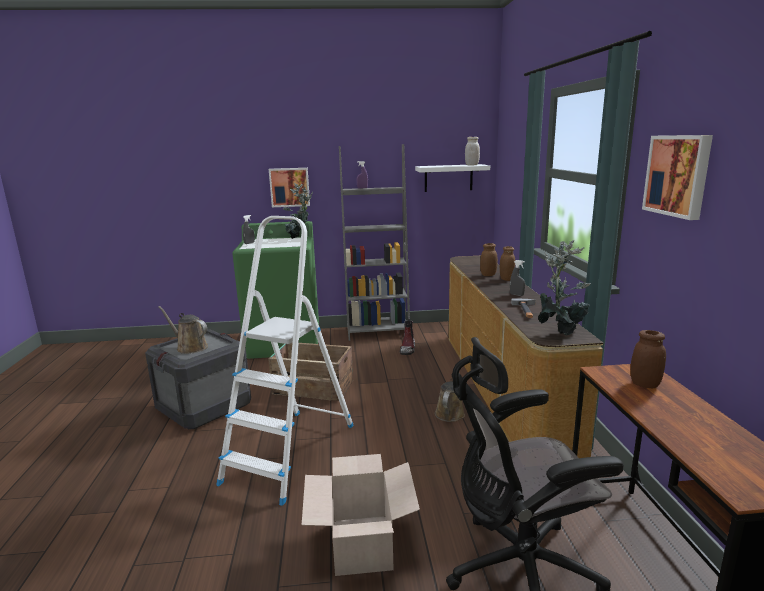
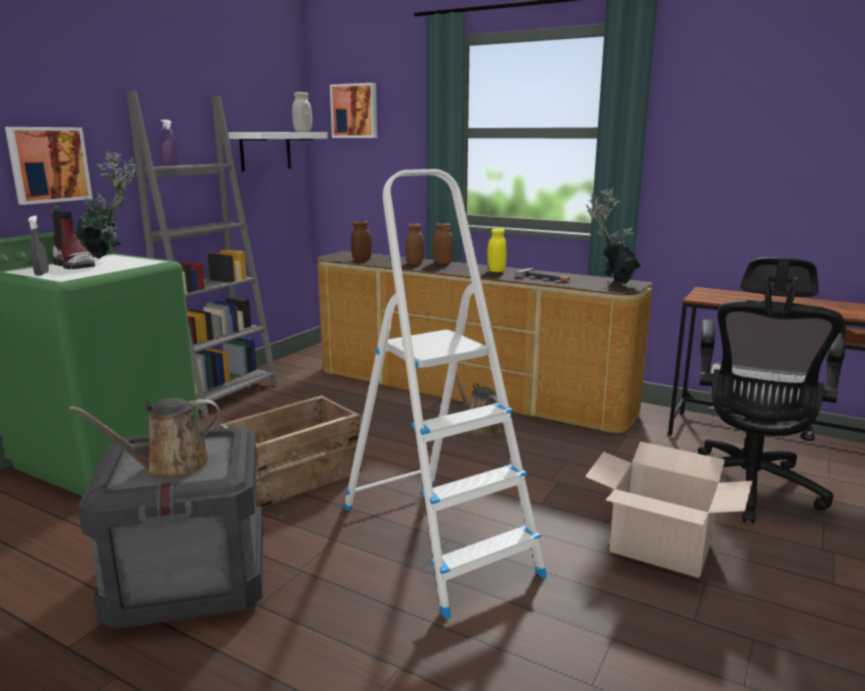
camera: 55 degrees left, 0 degrees up
boot [400,317,415,355] -> boot moved to [51,205,95,269]
grey spray bottle [510,260,525,296] -> yellow jar [487,228,507,272]
brown jar [630,330,666,388] -> brown jar moved to [351,221,372,261]
picture [642,135,713,220] -> picture moved to [330,83,377,138]

